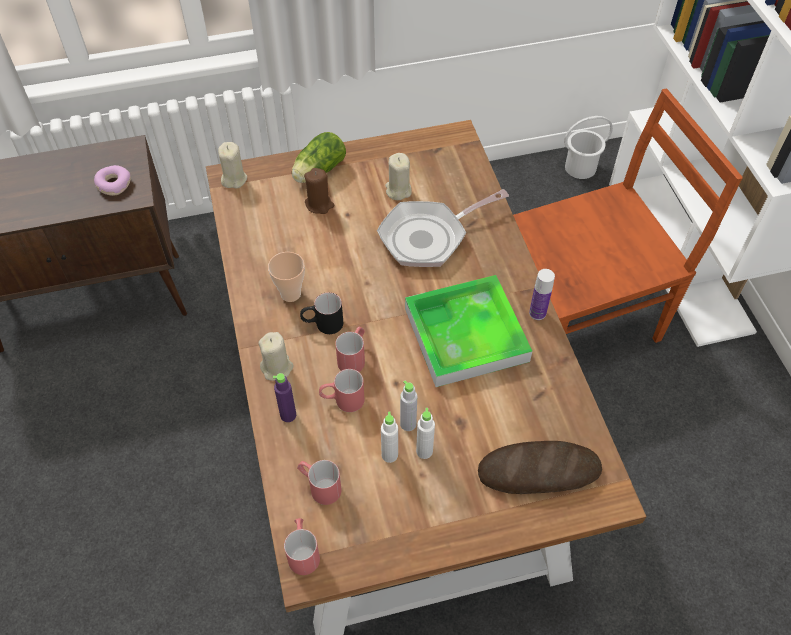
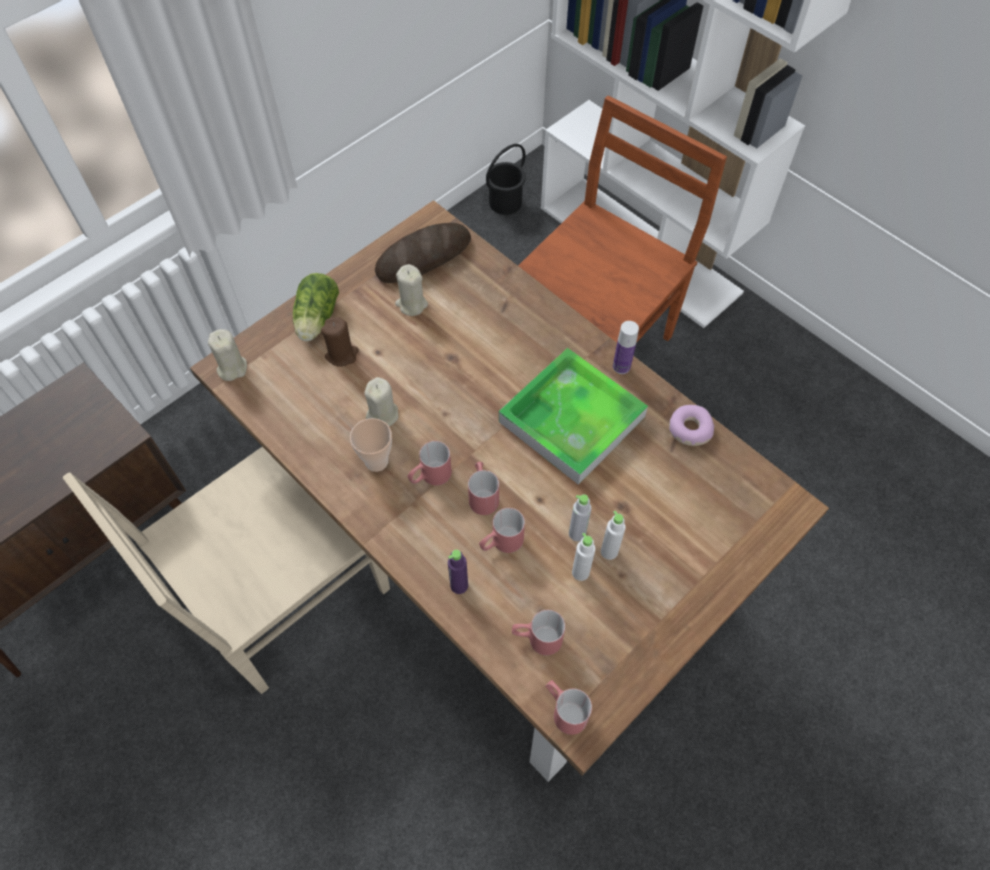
camera: 30 degrees left, 5 degrees up
donut [94,165,131,196] -> donut moved to [669,405,714,446]
beige candle [258,332,294,380] -> beige candle moved to [364,377,399,426]
black mug [300,292,343,334] -> red mug [408,441,452,486]
frying pan [377,189,509,267] -> none
bread [478,441,602,494] -> bread moved to [375,223,471,283]
white bucket [564,116,613,179] -> black bucket [486,144,526,215]
none -> beige chair [63,447,390,694]

